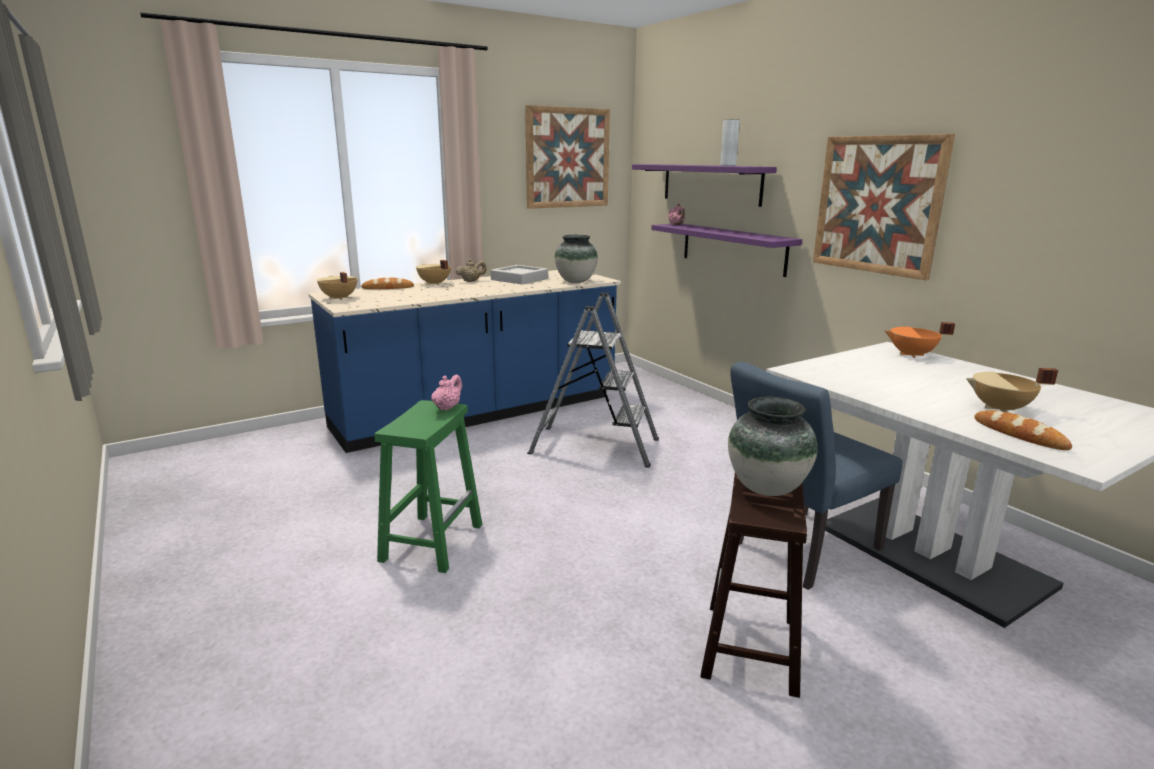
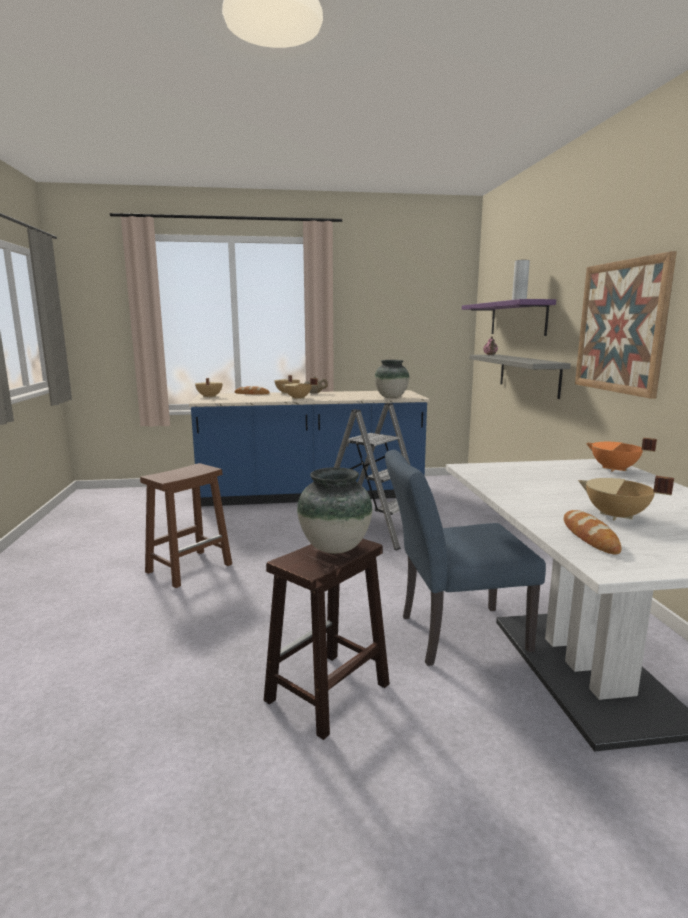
camera: 25 degrees right, 5 degrees down
green stool [374,400,482,573] -> brown stool [140,463,232,588]
pink teapot [431,375,462,411] -> none
grey tray [491,265,548,284] -> none
picture [525,105,610,209] -> none
purple shelf [651,224,802,277] -> grey shelf [470,355,571,399]
none -> beige cooking pot [281,378,318,399]

